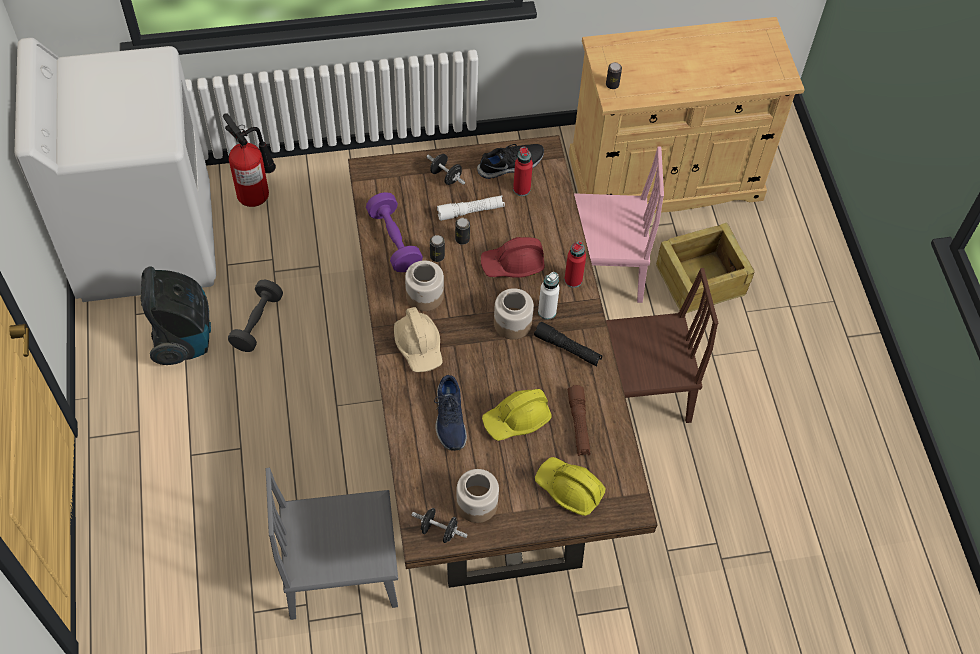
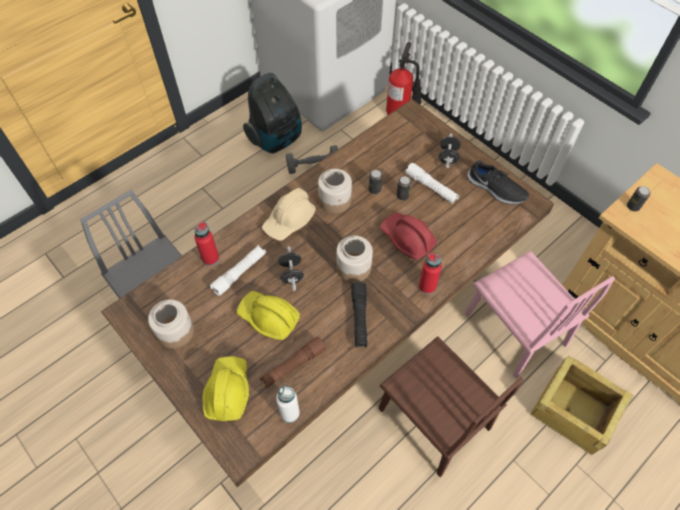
camera: 60 degrees right, 0 degrees up
purple dumbbell [366,192,423,272] -> none
black dumbbell [412,508,467,543] -> black dumbbell moved to [278,246,304,291]
blue shoe [434,375,467,451] -> white flashlight [210,245,266,296]
red bottle [513,147,533,196] -> red bottle moved to [194,221,219,266]
white bottle [538,272,560,320] -> white bottle moved to [276,386,300,423]

